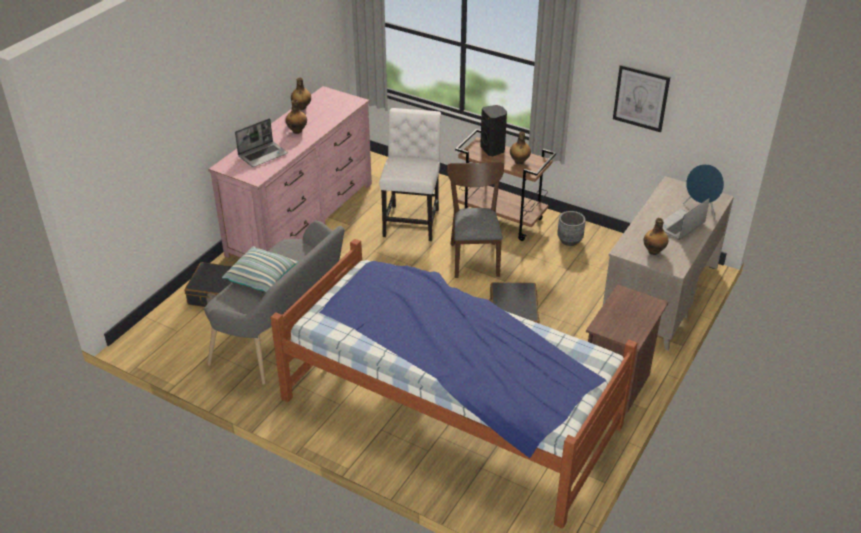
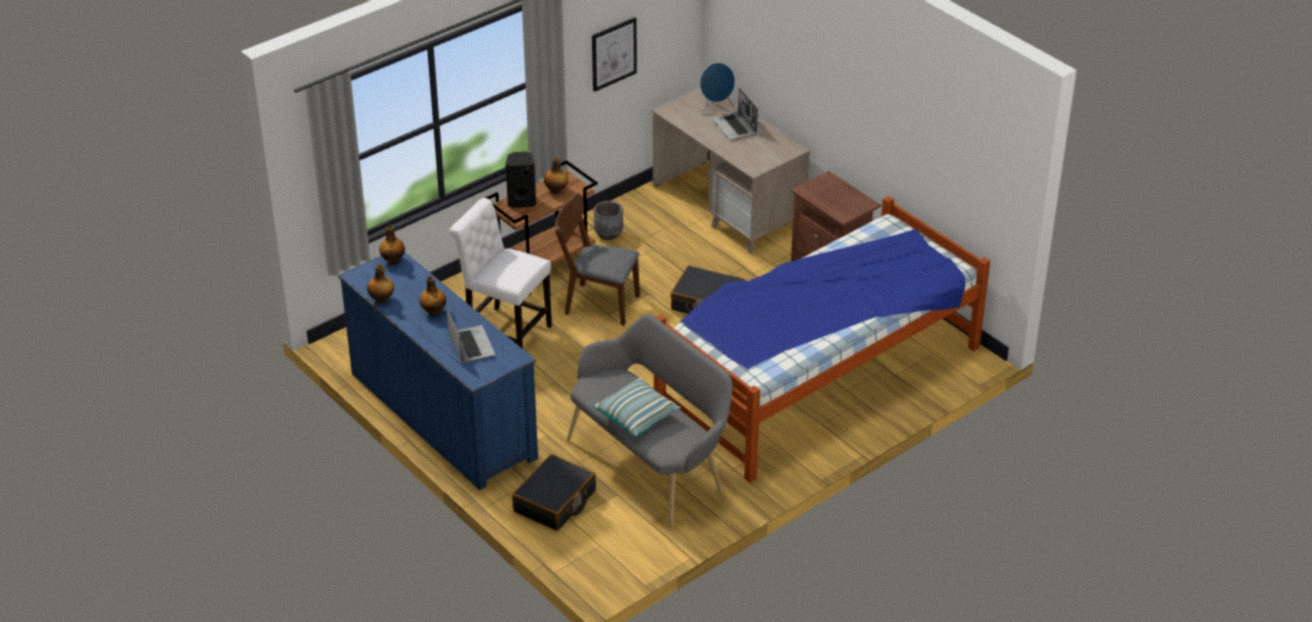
camera: 70 degrees left, 0 degrees up
pink dresser [208,86,372,258] -> blue dresser [338,252,538,490]
bottle [644,218,668,255] -> bottle moved to [379,225,405,265]

